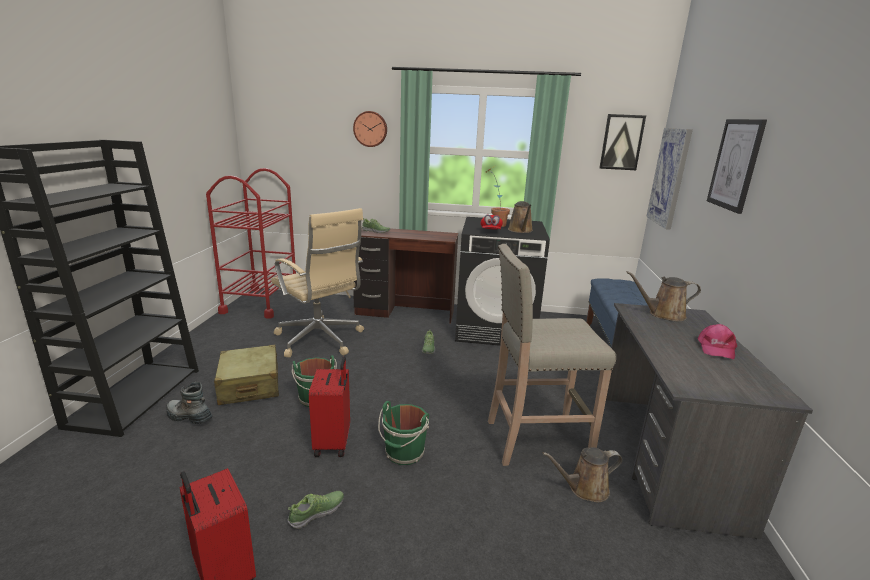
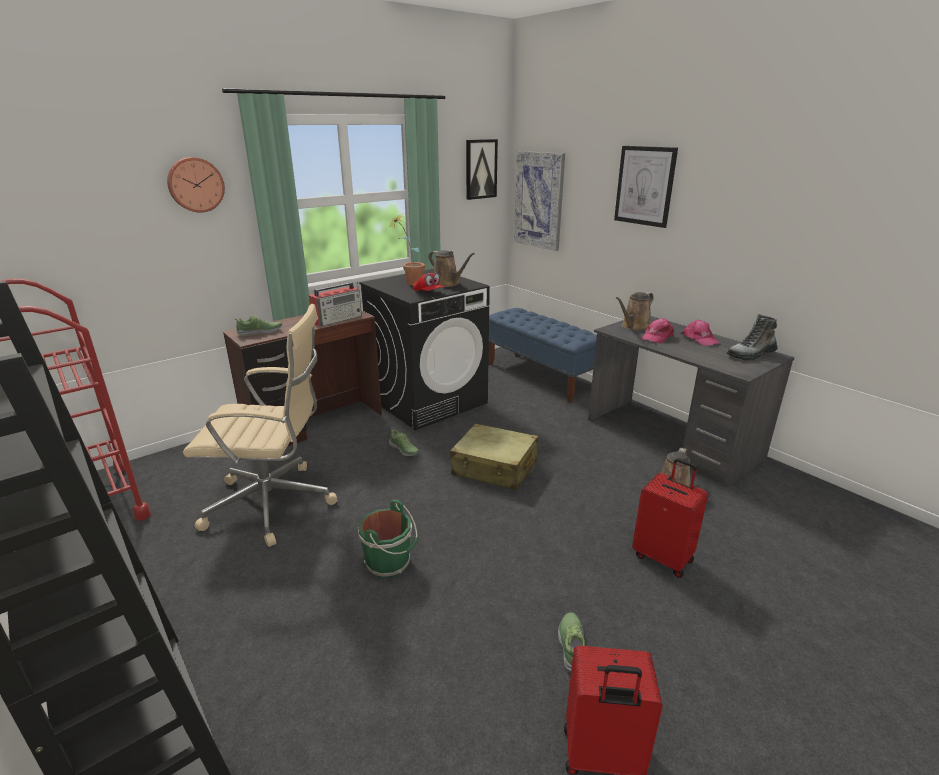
camera: 45 degrees left, 5 degrees up
boot [166,382,213,424] -> boot moved to [727,314,778,360]
beige suitcase [214,345,279,405] -> beige suitcase moved to [450,424,538,490]
red suitcase [309,357,350,457] -> red suitcase moved to [632,458,708,578]
green bucket [378,401,429,465] -> none
beige stool [488,244,616,466] -> none
none -> radio [309,282,362,327]
none -> pink cap [642,318,674,344]

